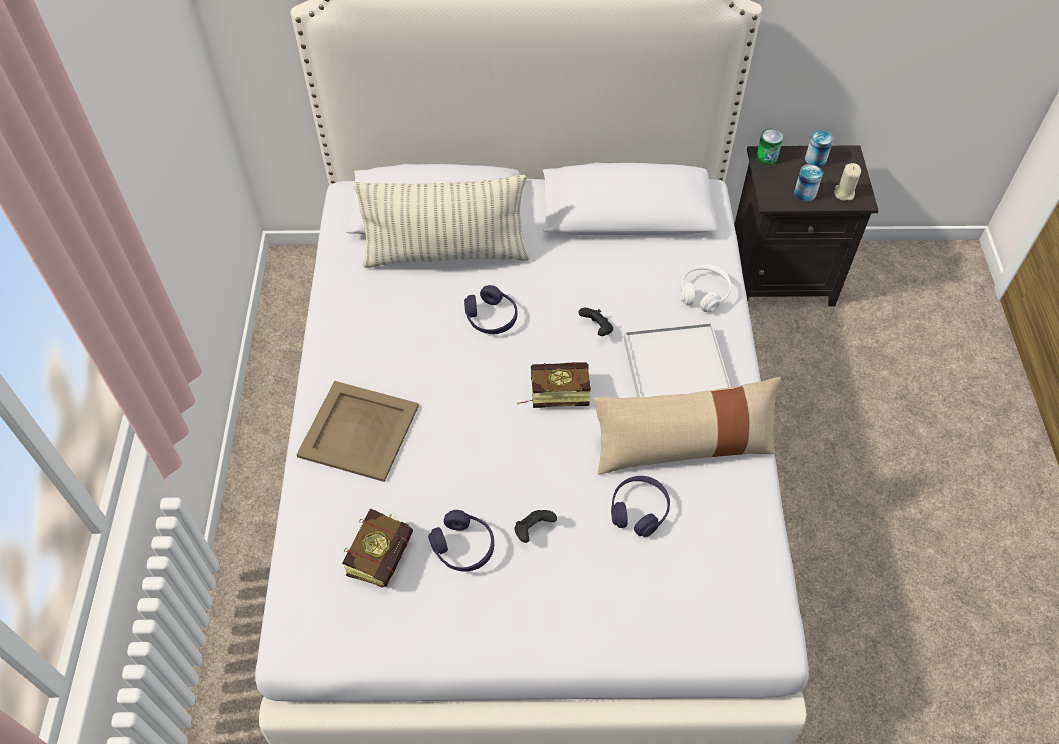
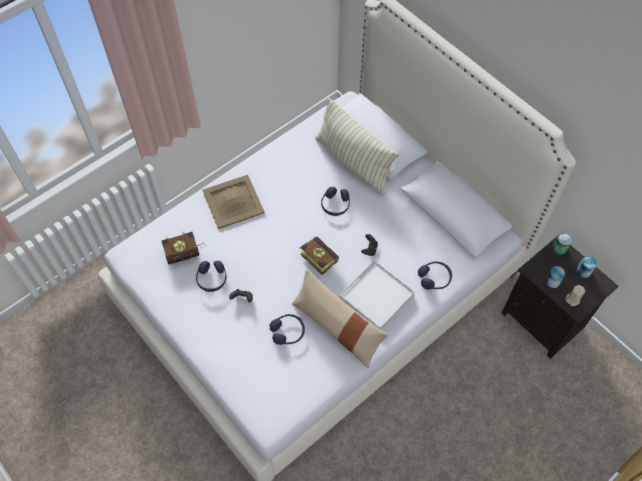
camera: 50 degrees right, 5 degrees up
white headphones [680,264,731,312] -> purple headphones [418,262,452,290]

